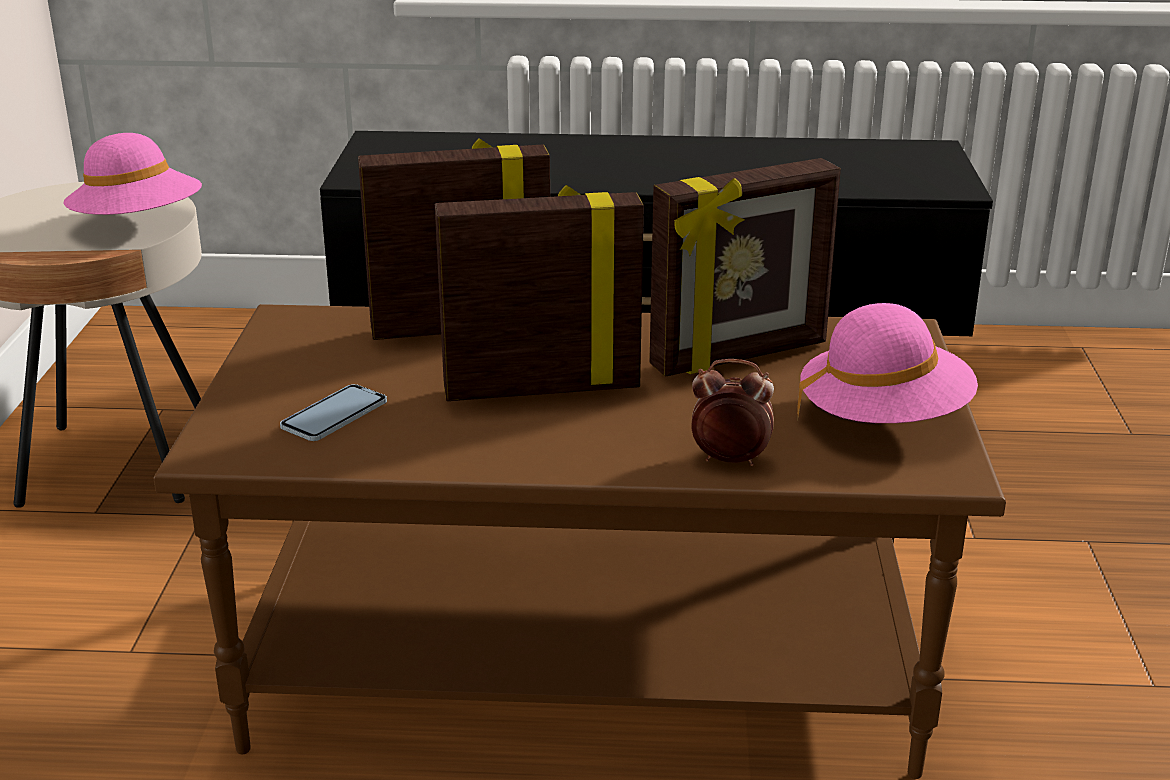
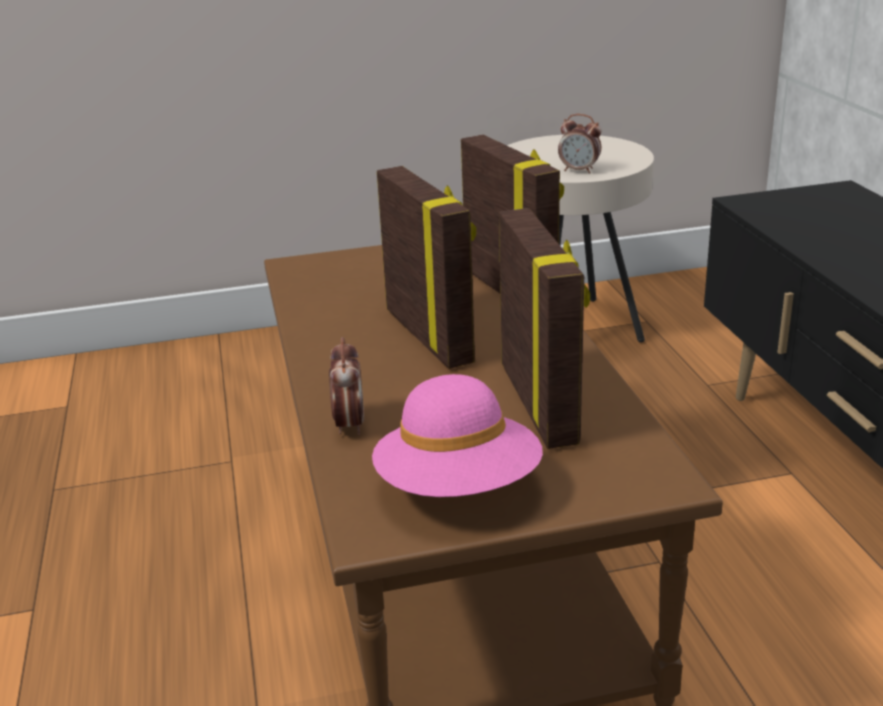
camera: 75 degrees right, 0 degrees up
pink hat [63,133,202,215] -> alarm clock [558,114,601,174]
phone [280,384,387,441] -> none
picture frame [649,158,841,376] -> picture frame turned 150 degrees counterclockwise [499,208,590,449]

